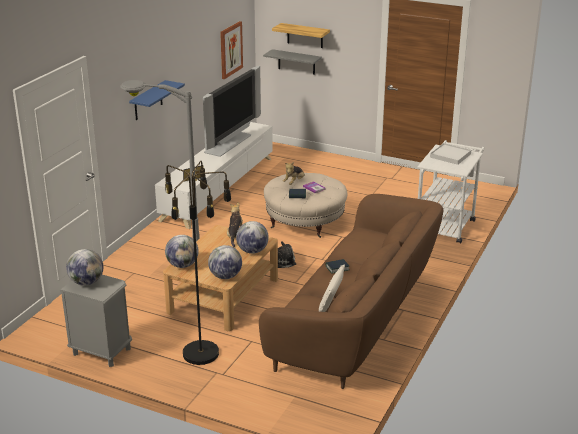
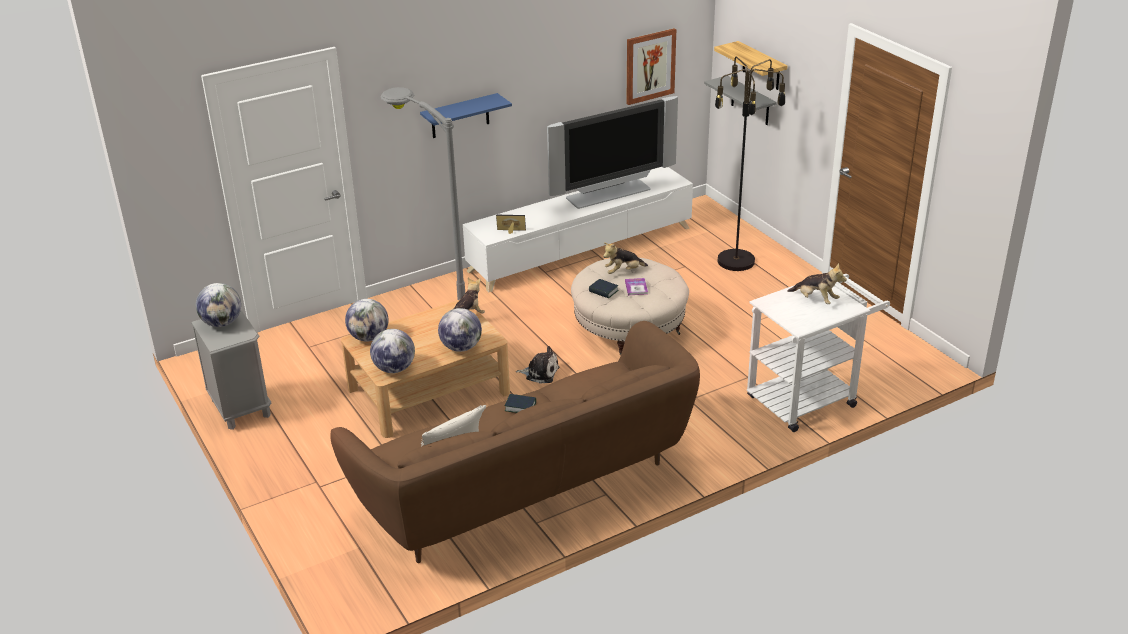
camera: 35 degrees right, 5 degrees up
floor lamp [165,161,231,365] -> floor lamp moved to [715,56,785,271]
white tray [430,143,471,165] -> plush toy [787,263,847,304]

